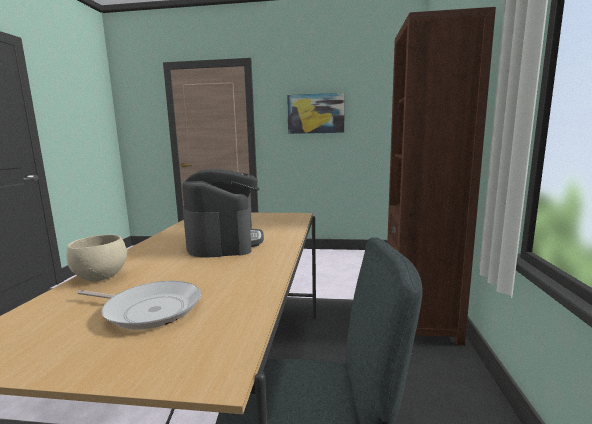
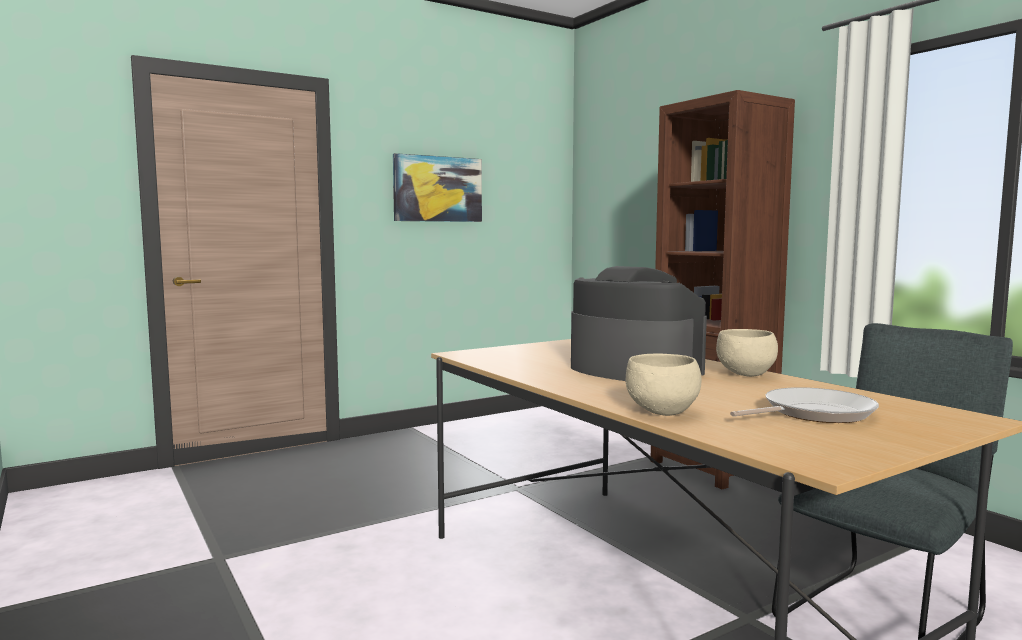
camera: 40 degrees left, 5 degrees down
none -> beige bowl [716,329,778,377]

